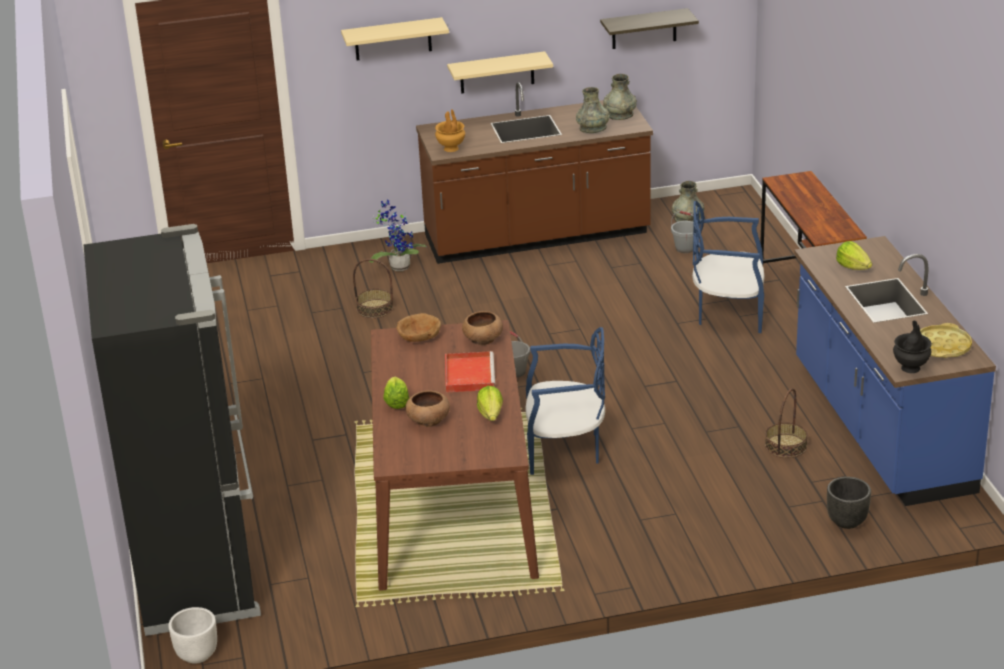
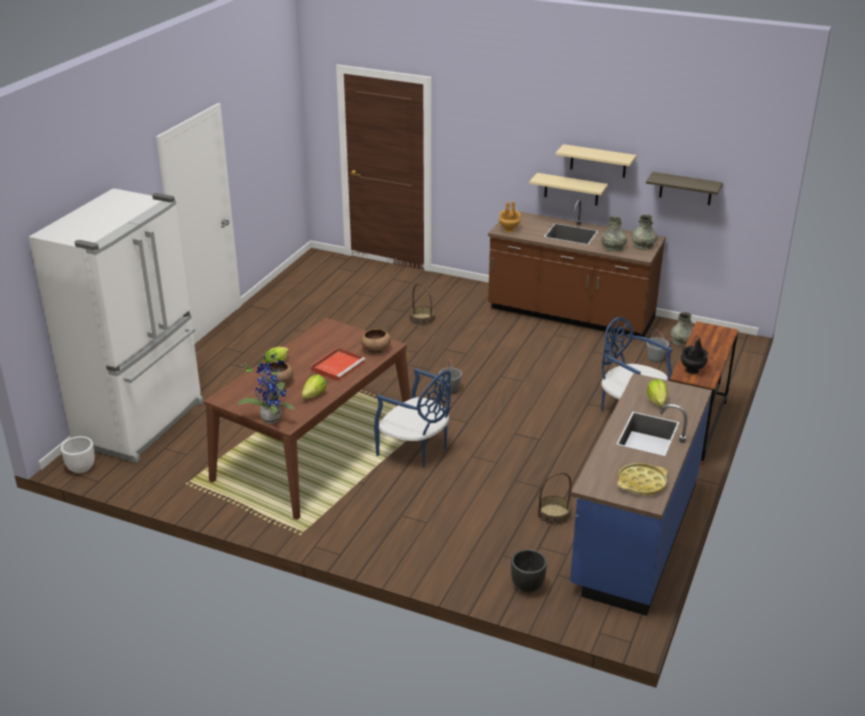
camera: 35 degrees right, 0 degrees up
black fridge [84,224,261,636] -> white fridge [29,188,204,463]
beige shelf [341,17,449,61] -> beige shelf moved to [555,144,636,178]
potted plant [369,200,427,271] -> potted plant moved to [237,352,295,423]
brown bowl [397,313,441,342] -> none
black vase [893,321,932,373] -> black vase moved to [681,337,708,374]

